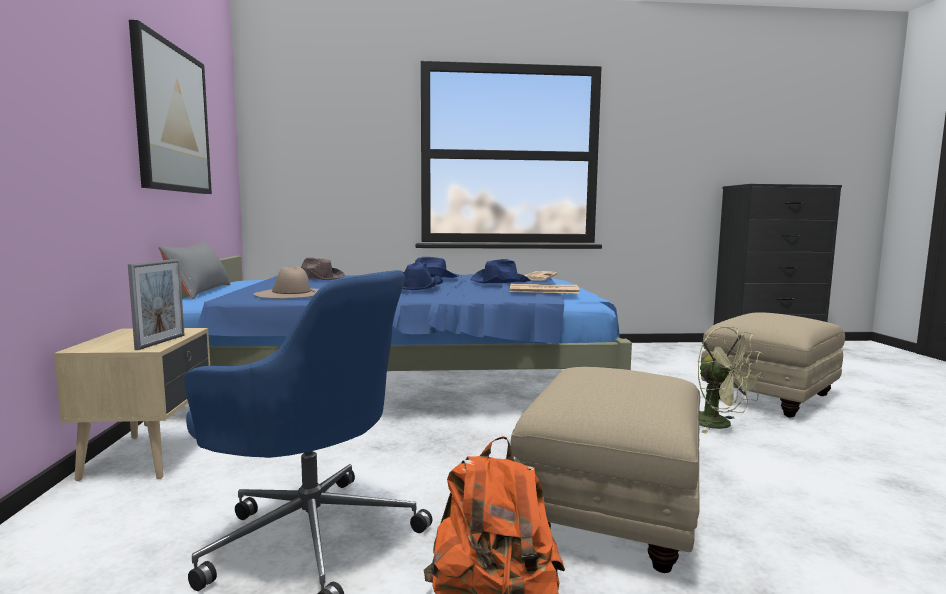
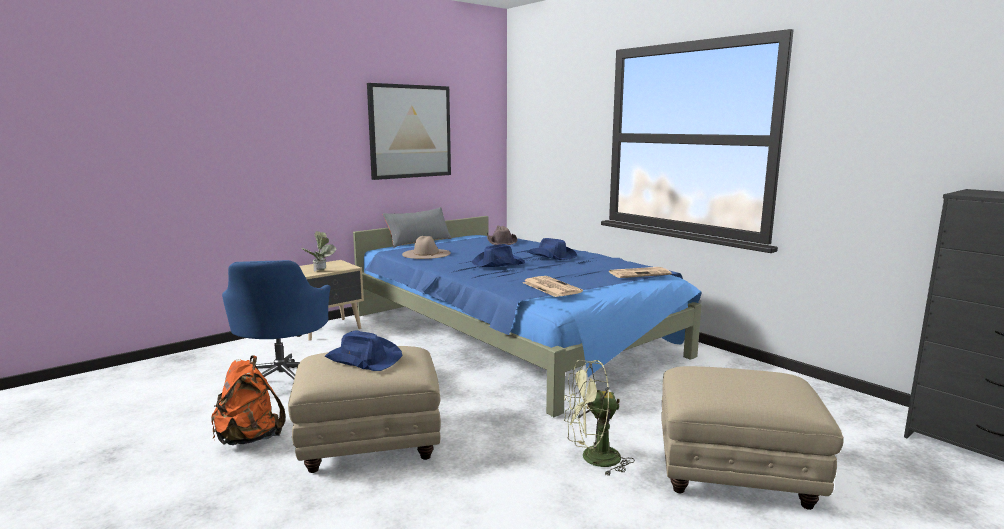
camera: 55 degrees right, 5 degrees up
picture frame [128,259,185,350] -> potted plant [302,231,336,272]
blue hat [470,259,531,283] -> blue hat moved to [324,330,402,371]
green fan [698,326,764,433] -> green fan turned 60 degrees clockwise [564,360,635,476]

